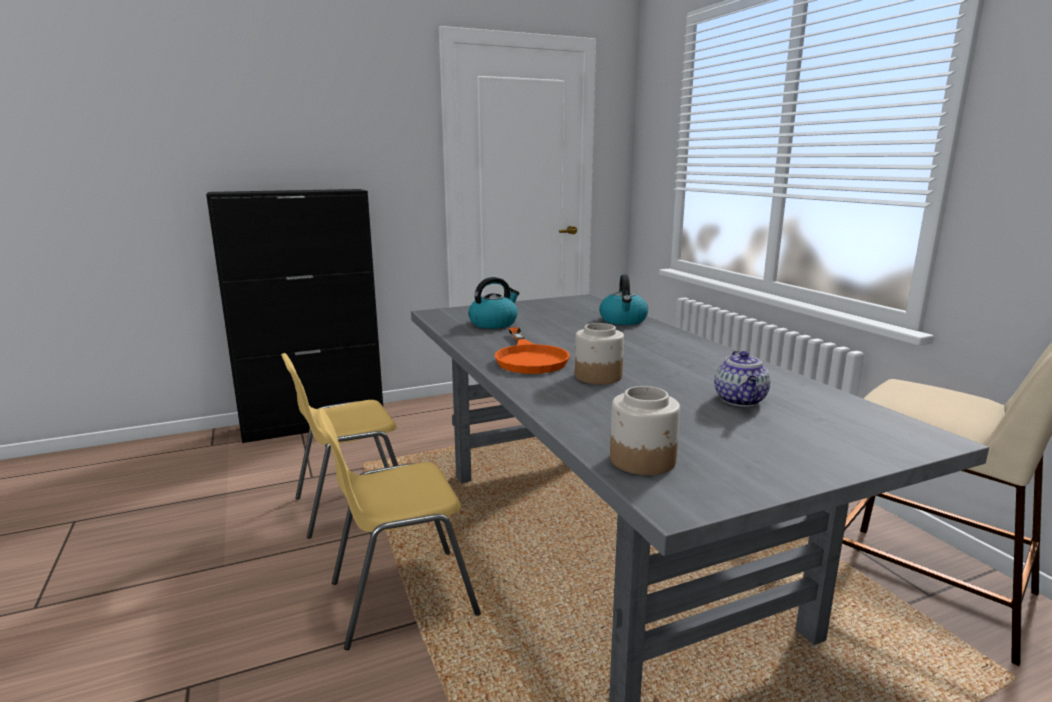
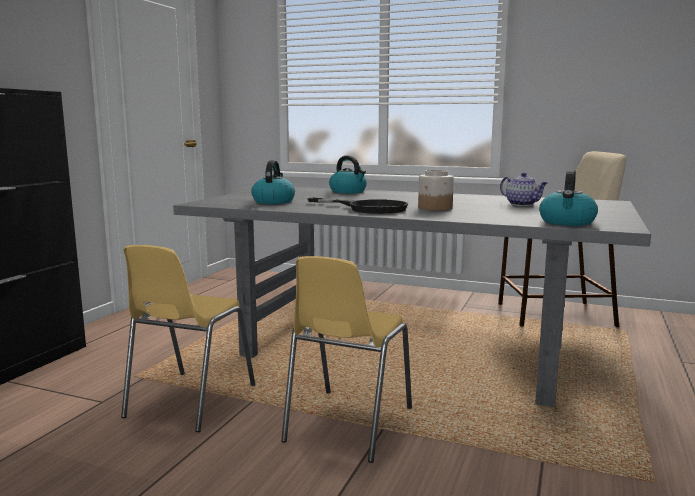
camera: 45 degrees left, 5 degrees down
orange frying pan [495,328,570,374] -> black frying pan [307,197,408,214]
jar [610,386,680,475] -> kettle [539,170,598,226]

